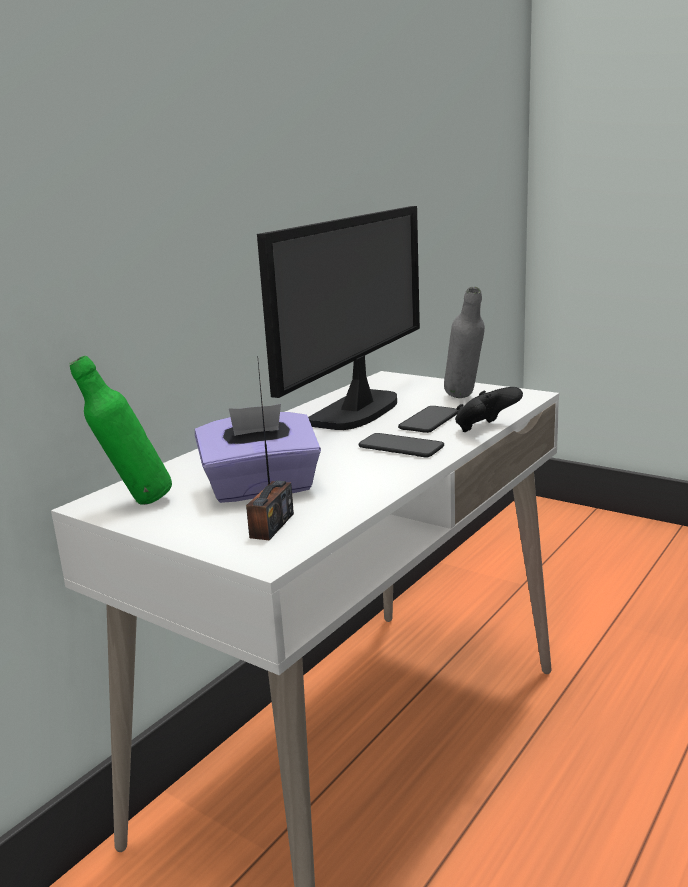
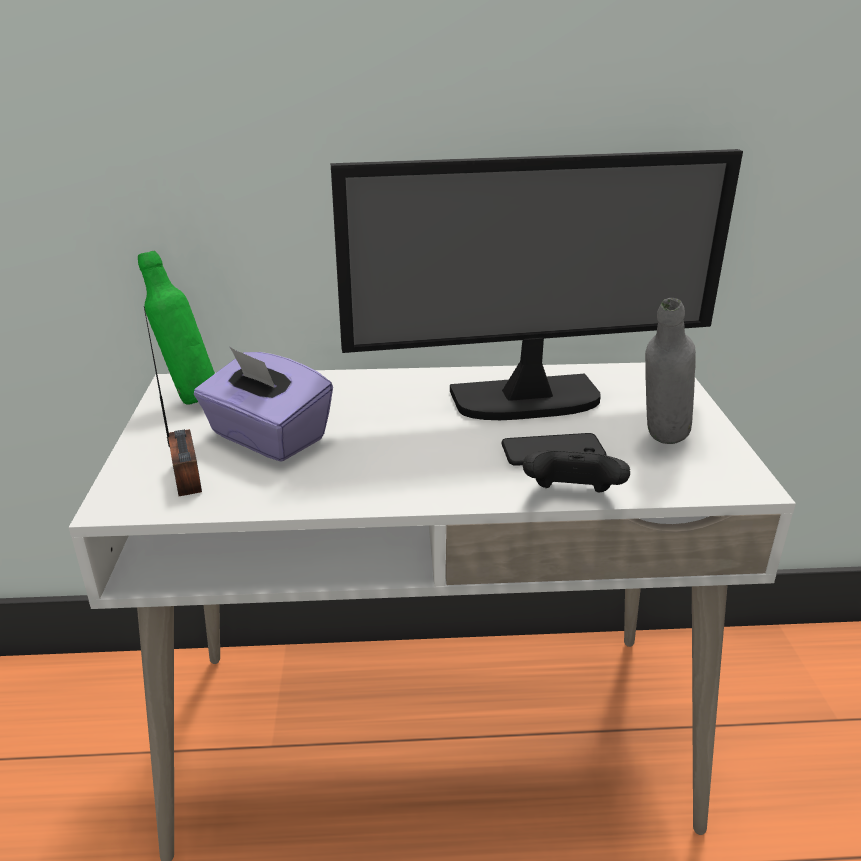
camera: 50 degrees right, 10 degrees up
radio [246,356,294,540] -> radio turned 90 degrees counterclockwise [144,307,202,496]
phone [359,433,444,458] -> none

